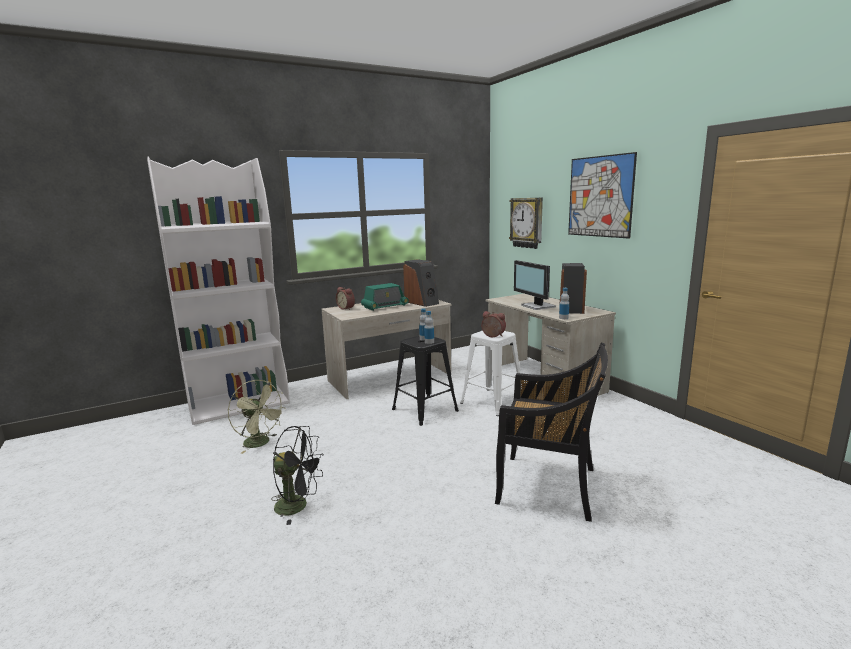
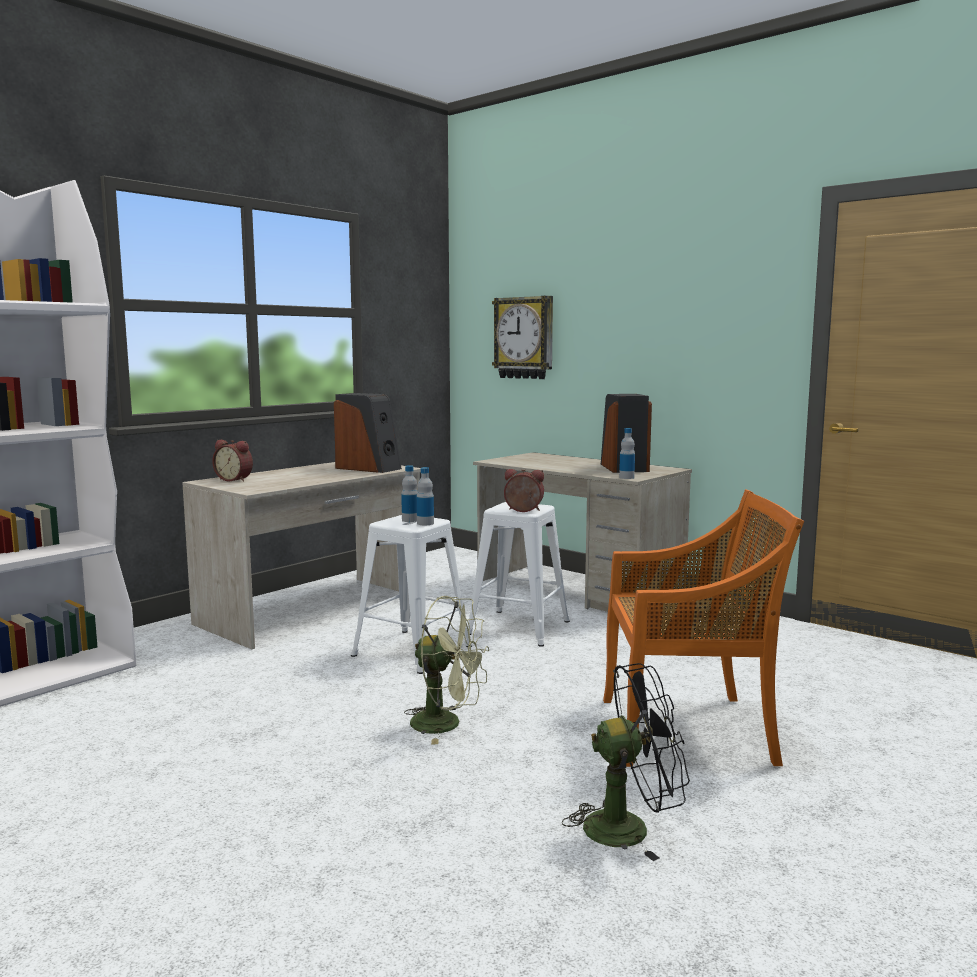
camera: 20 degrees left, 5 degrees down
green fan [228,380,286,454] -> green fan moved to [404,596,489,745]
black fan [271,426,324,525] -> black fan moved to [562,663,690,861]
radio [361,283,409,311] -> none
black stool [392,336,459,426] -> white stool [351,515,472,674]
black chair [495,342,608,522] -> orange chair [603,489,804,767]
monitor [514,260,556,310] -> none
picture [568,152,637,239] -> none

